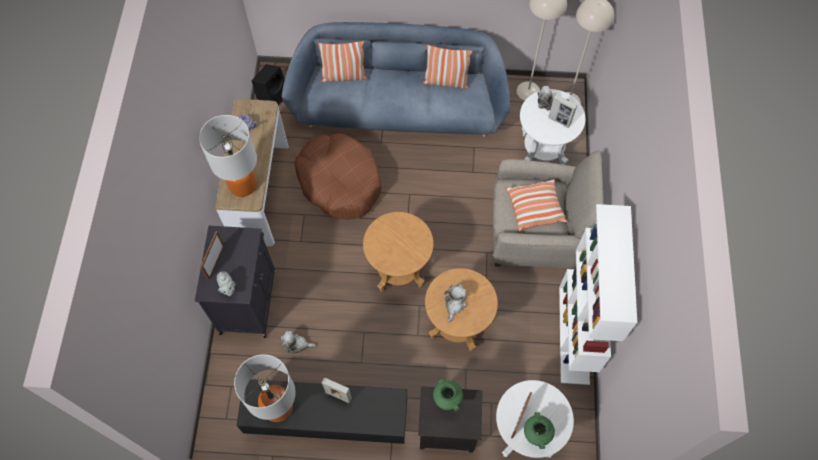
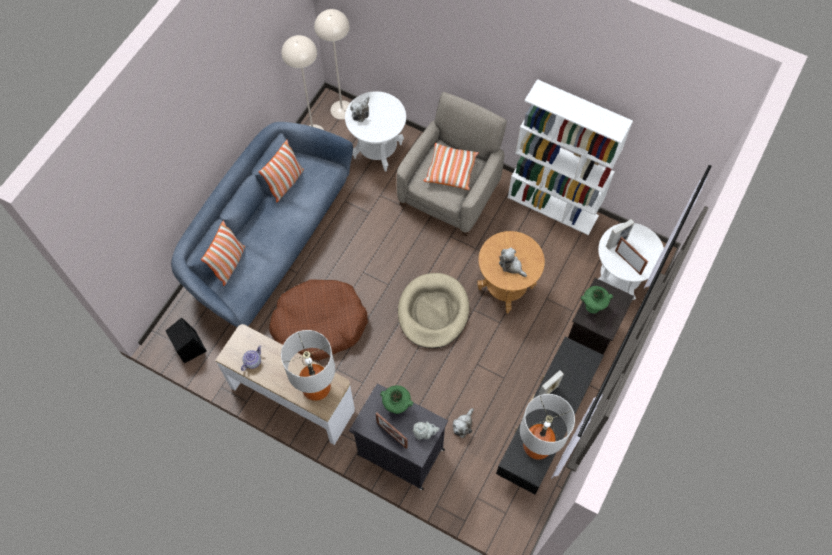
camera: 65 degrees left, 0 degrees up
brown side table [363,212,433,292] -> beige dog bed [398,273,469,348]
green vase [524,412,555,449] -> green vase moved to [380,385,414,414]
picture frame [548,94,577,128] -> picture frame moved to [606,219,634,250]

